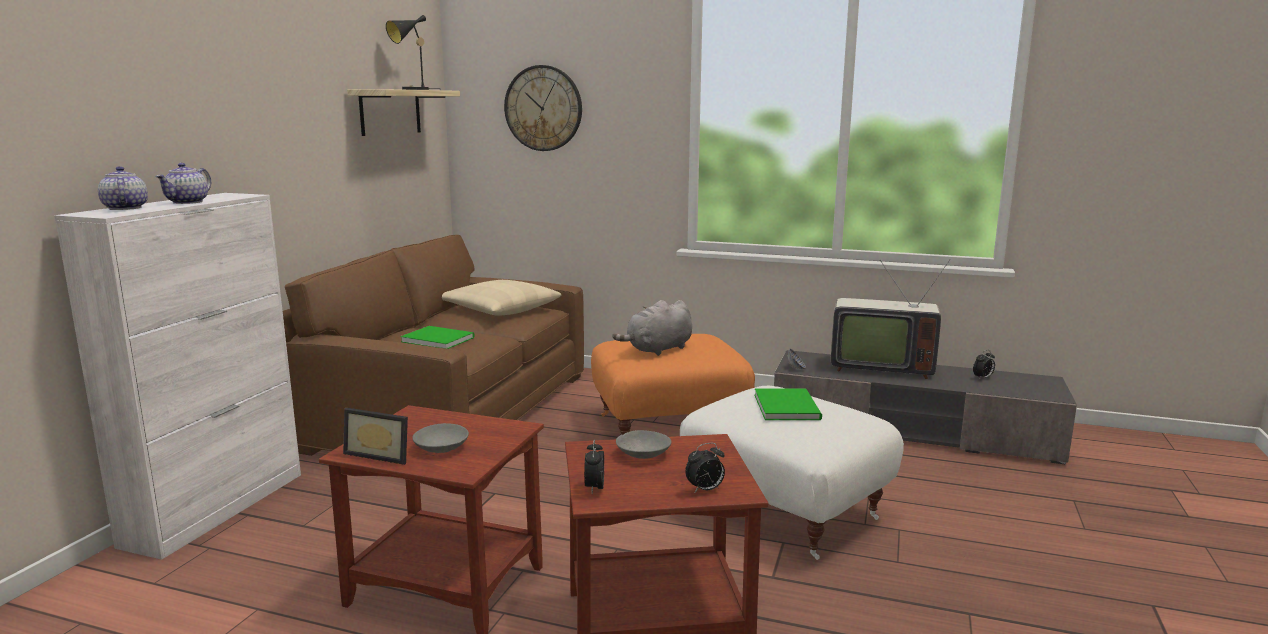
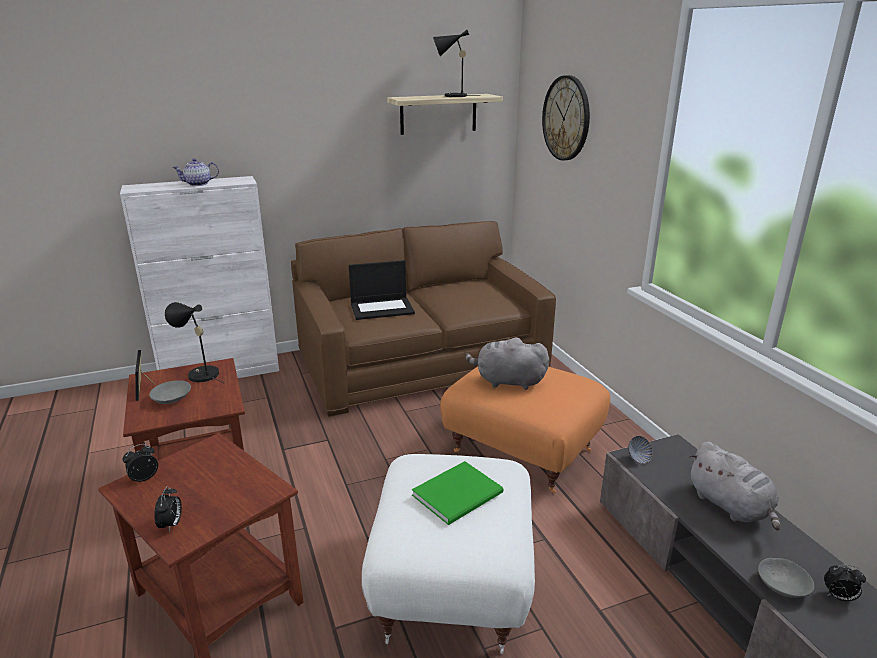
camera: 50 degrees right, 10 degrees up
teapot [98,166,148,210] -> none
green book [400,326,474,349] -> laptop [349,260,415,320]
beige pillow [442,280,561,316] -> none
grey bowl [616,430,672,459] -> grey bowl moved to [758,558,815,598]
alarm clock [685,443,725,493] -> alarm clock turned 120 degrees counterclockwise [154,486,182,533]
television [831,259,951,379] -> grey plush toy [689,442,780,531]
none -> black table lamp [165,302,225,384]

